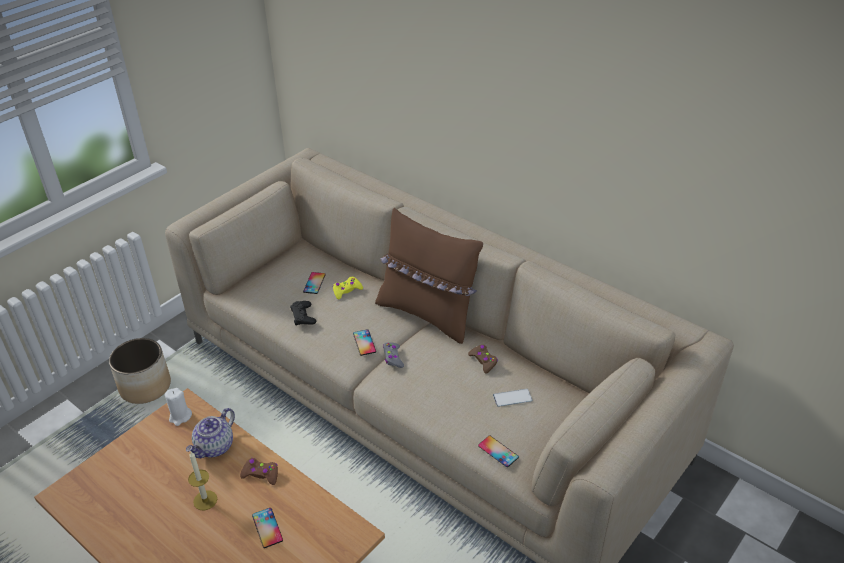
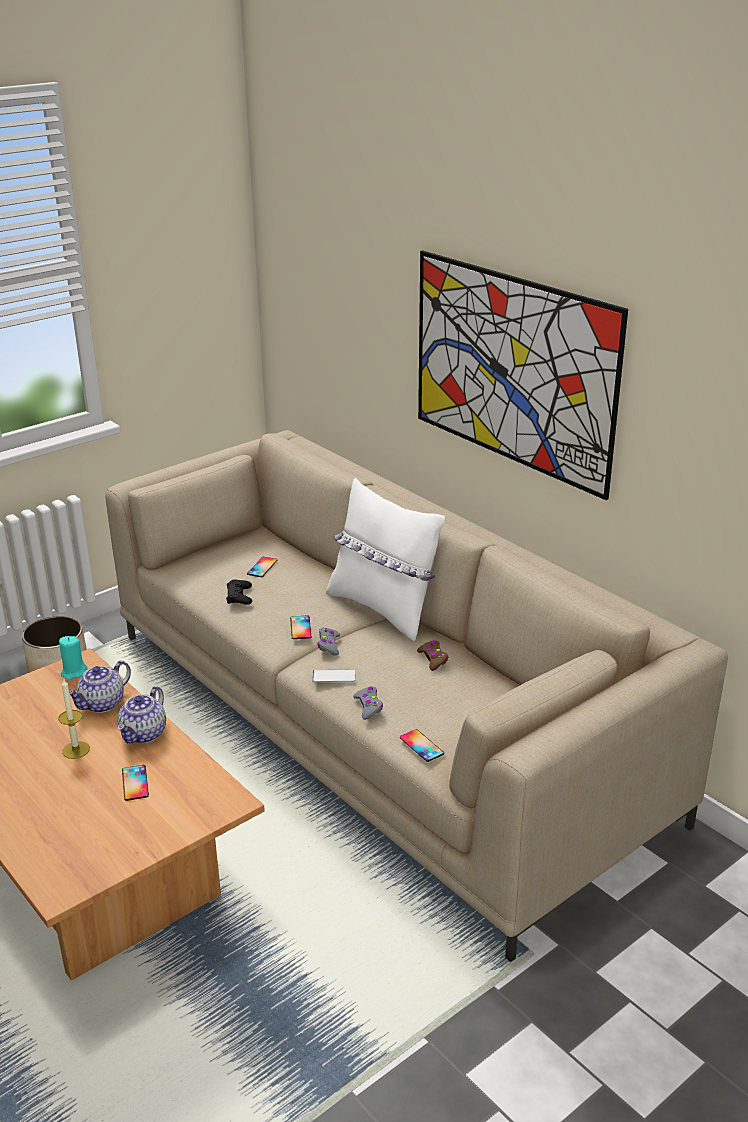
camera: 10 degrees right, 10 degrees down
white candle [165,388,192,426] -> turquoise candle [59,636,88,680]
brown game controller [240,458,278,485] -> teapot [117,686,166,743]
yellow game controller [333,277,363,299] -> none
brown pillow [375,208,483,344] -> white pillow [326,478,445,641]
phone [493,389,532,407] -> phone moved to [312,669,356,682]
none -> grey game controller [353,686,383,720]
none -> picture [418,250,628,500]

